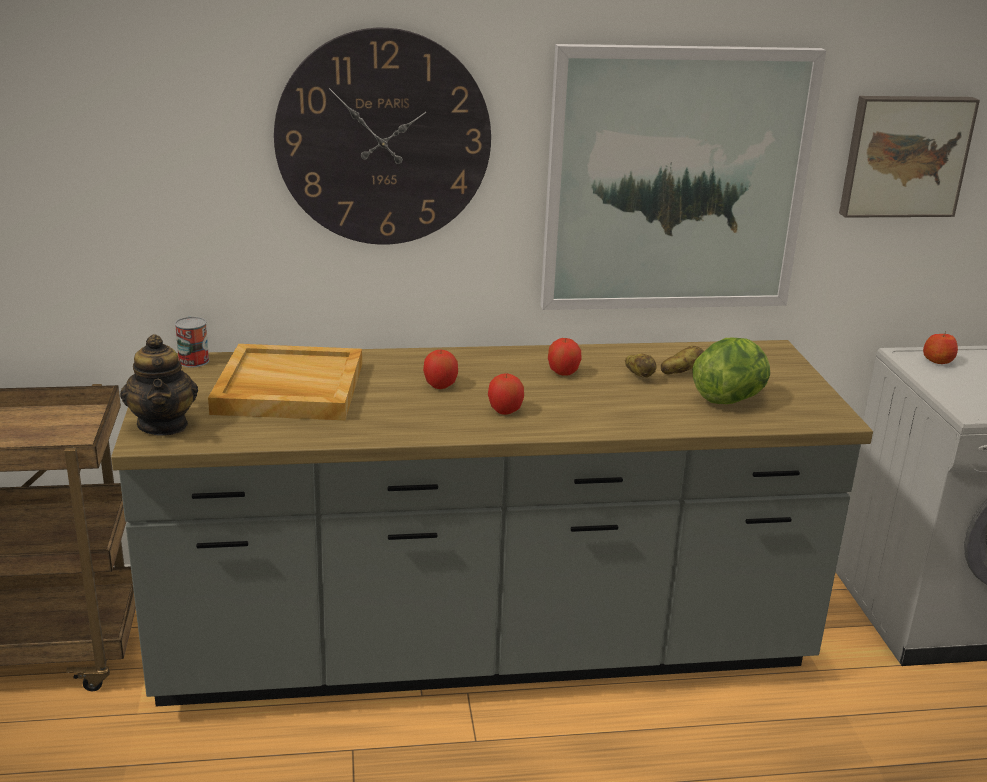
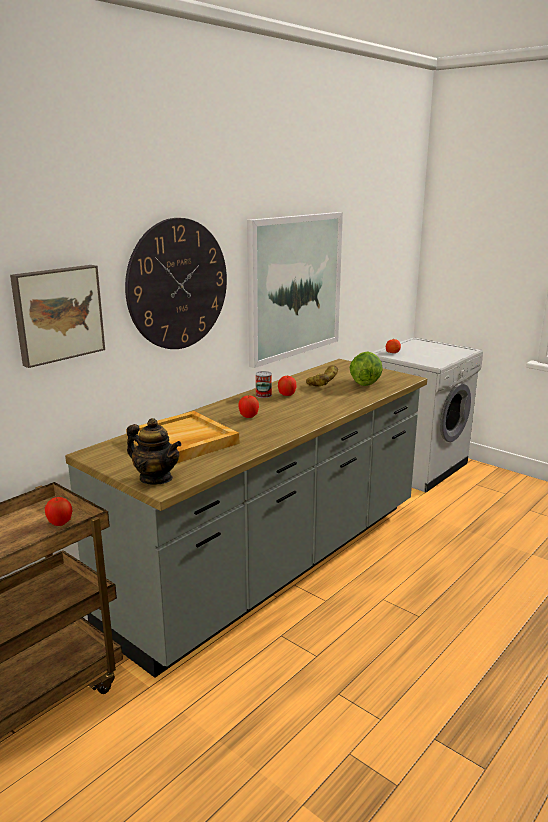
camera: 40 degrees left, 5 degrees down
can [175,317,209,367] -> can moved to [255,371,272,398]
apple [488,373,524,415] -> apple moved to [45,497,73,526]
picture [839,96,980,218] -> picture moved to [10,265,105,368]

